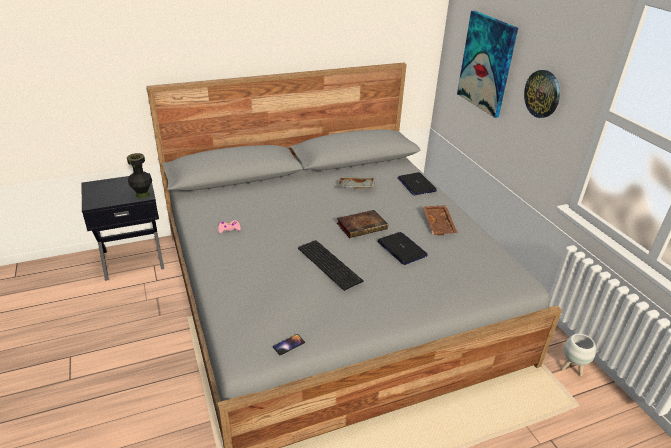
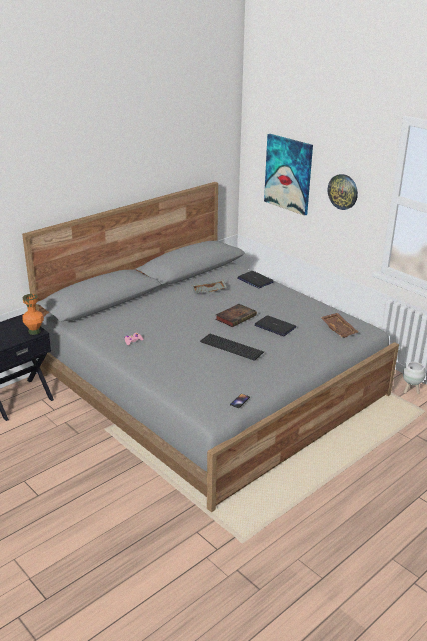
camera: 20 degrees left, 5 degrees down
black vase [127,153,152,198] -> orange vase [22,294,44,335]
brown tray [423,205,458,235] -> brown tray moved to [320,313,358,338]

